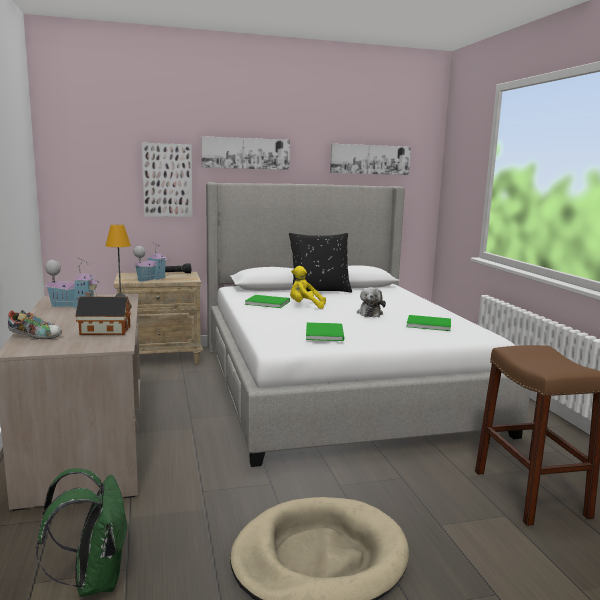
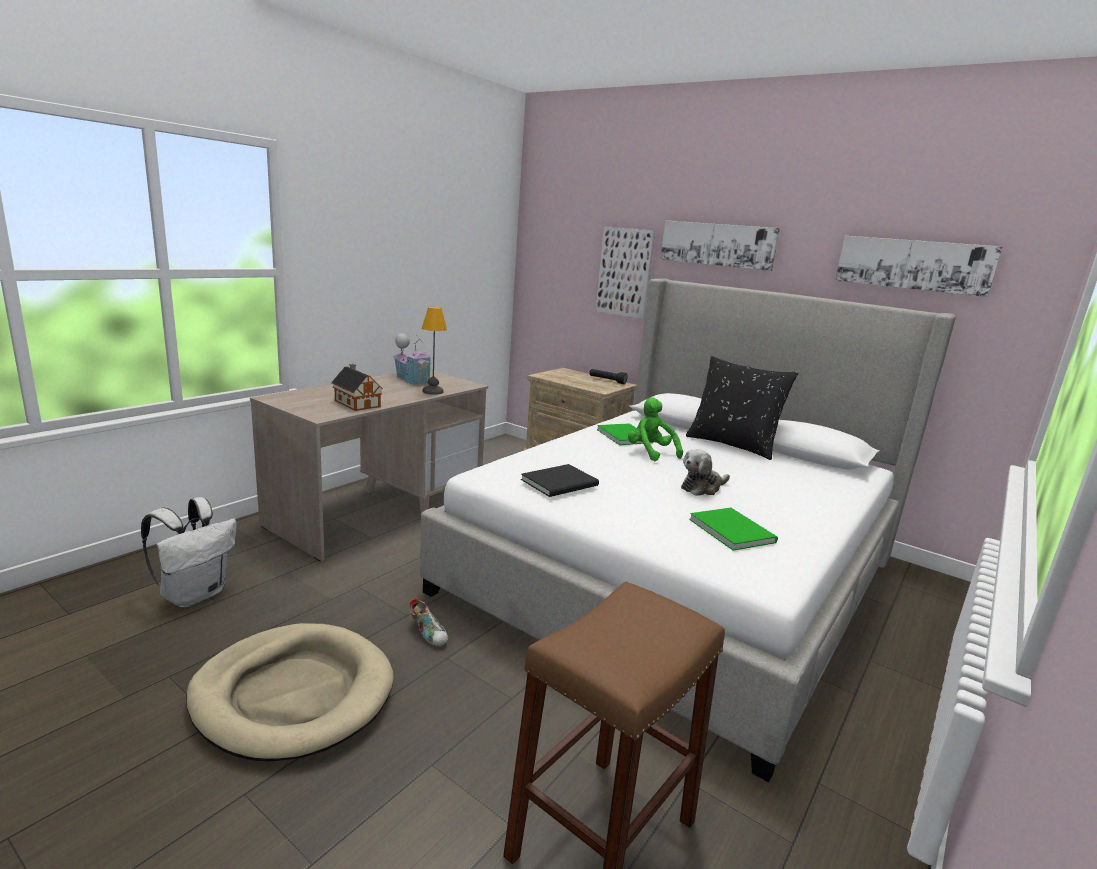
camera: 50 degrees right, 5 degrees up
shoe [8,310,62,339] -> shoe moved to [409,597,448,647]
green backpack [36,468,129,597] -> white backpack [141,497,237,607]
toy house [133,242,168,282] -> none
yellow plush toy [290,266,326,309] -> green plush toy [628,397,683,461]
green book [306,322,344,341] -> black book [521,464,599,497]

